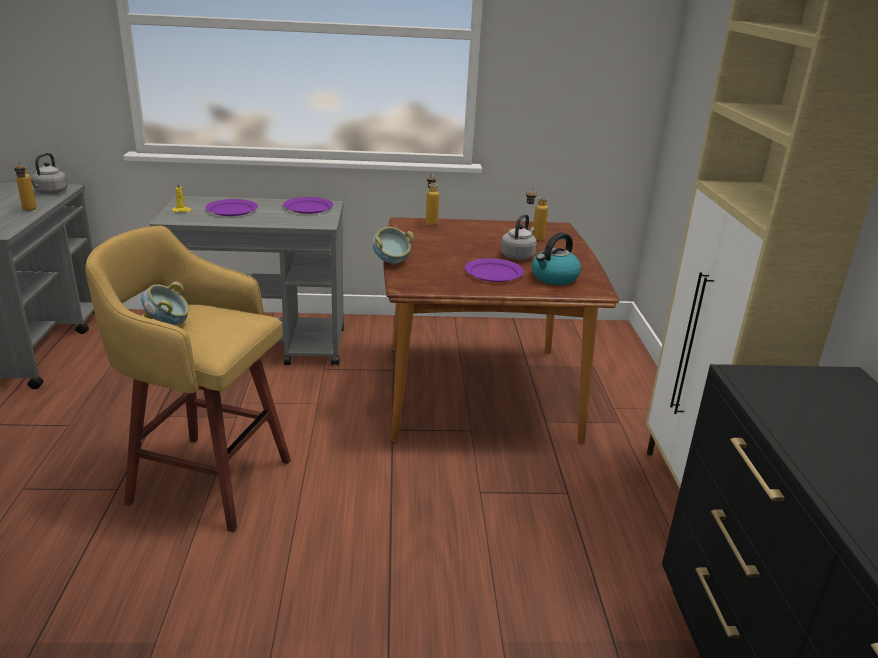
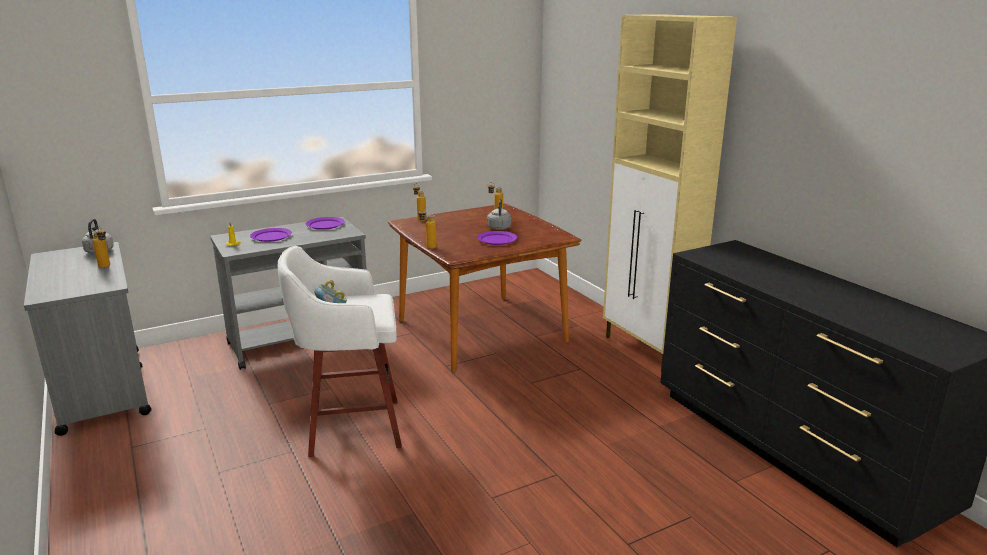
camera: 25 degrees left, 5 degrees down
yellow stool [85,226,291,532] -> white stool [278,246,402,457]
bowl [372,227,414,264] -> bottle [418,208,437,249]
kettle [532,232,581,285] -> none

